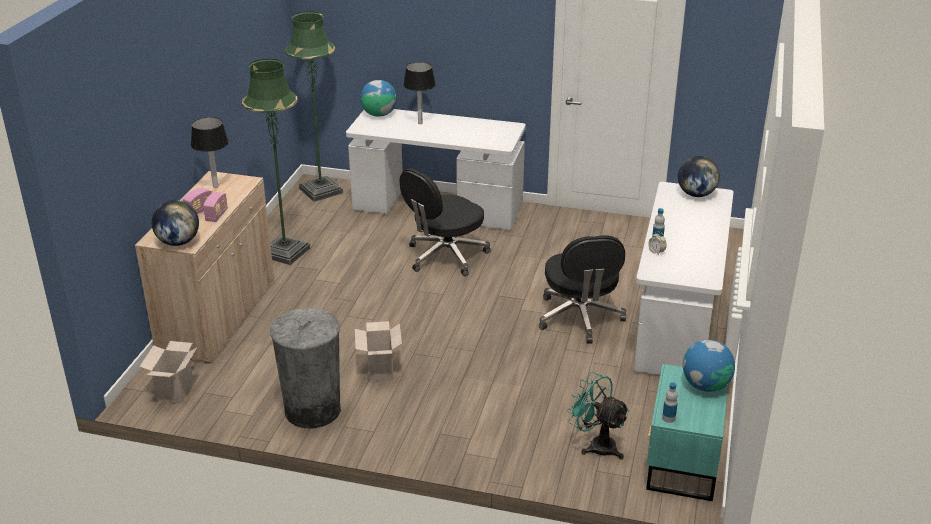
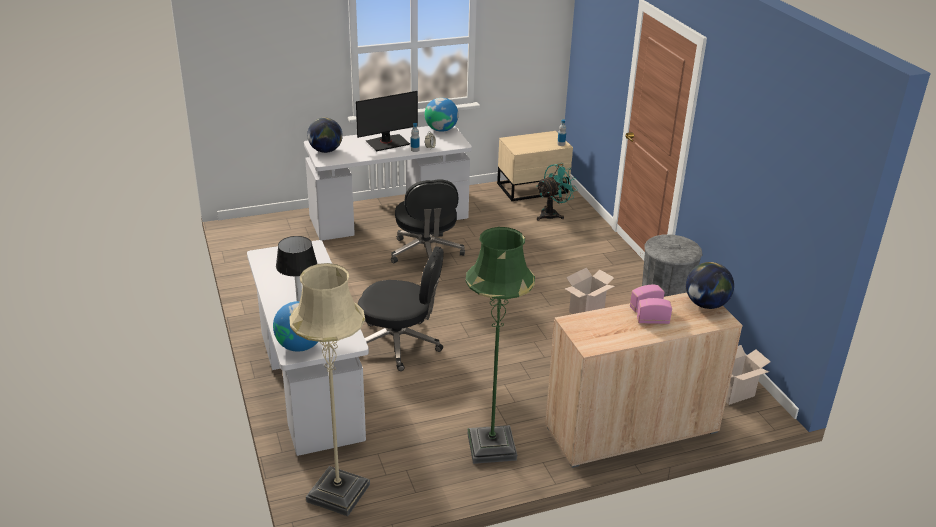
camera: 125 degrees left, 0 degrees up
table lamp [191,117,229,188] -> none
green floor lamp [285,11,343,202] -> beige floor lamp [289,263,370,516]
black office chair [539,235,626,344] -> black office chair turned 120 degrees clockwise [391,180,465,264]
turquoise fan [567,372,630,460] -> turquoise fan turned 135 degrees counterclockwise [536,163,578,221]
turquoise nightstand [646,364,728,501] -> beige nightstand [497,131,573,201]
globe [683,340,735,392] -> globe moved to [425,98,459,132]
none -> monitor [356,91,418,152]

